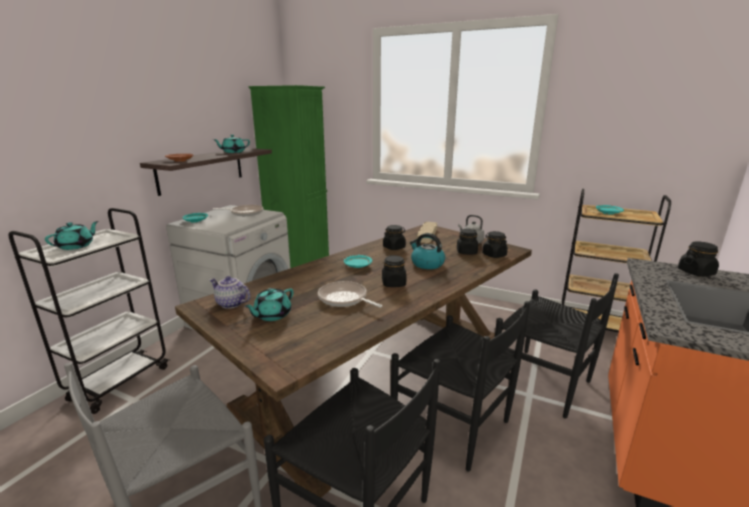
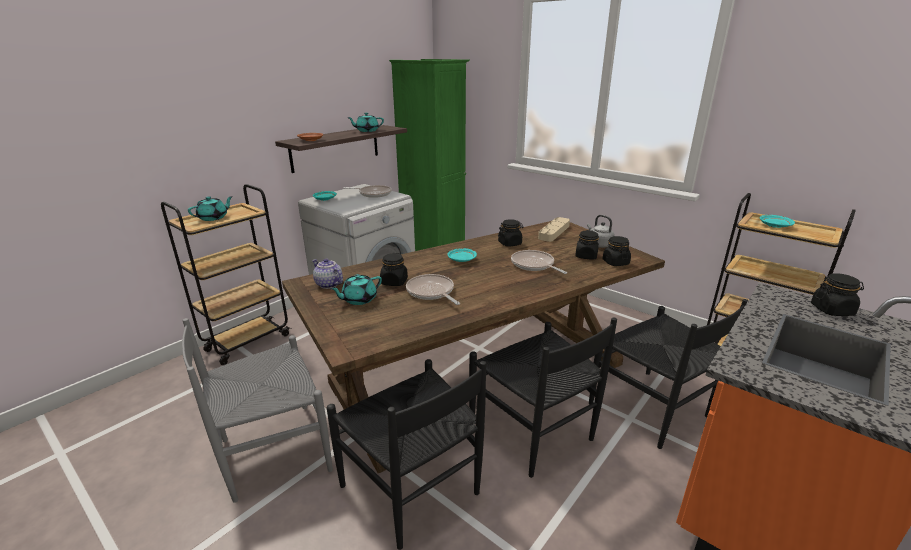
camera: 15 degrees right, 5 degrees up
white cart [9,208,171,414] -> brown cart [161,184,292,365]
black jar [382,255,406,287] -> black jar moved to [380,253,408,286]
kettle [410,233,445,269] -> frying pan [511,250,567,274]

